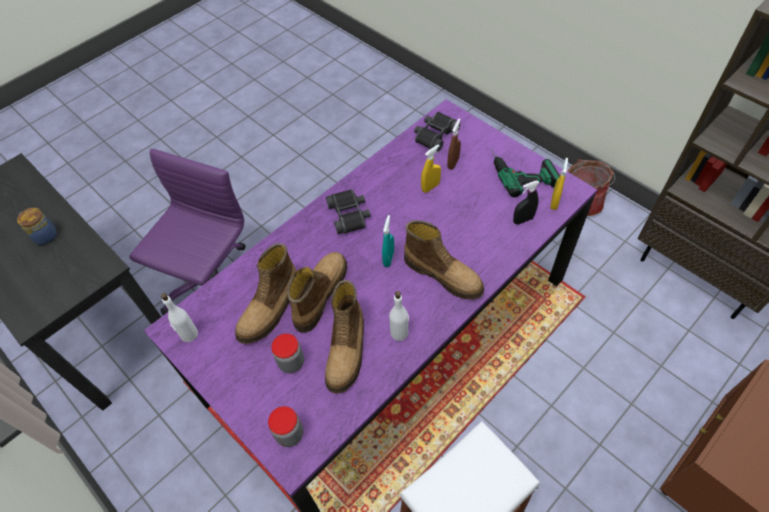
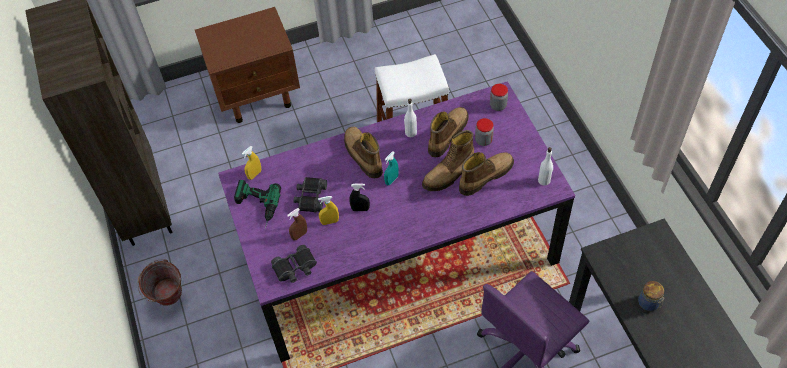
camera: 155 degrees left, 0 degrees up
black binoculars [326,189,371,234] -> black binoculars moved to [294,177,327,213]
black spray bottle [513,181,540,224] -> black spray bottle moved to [349,184,370,211]

